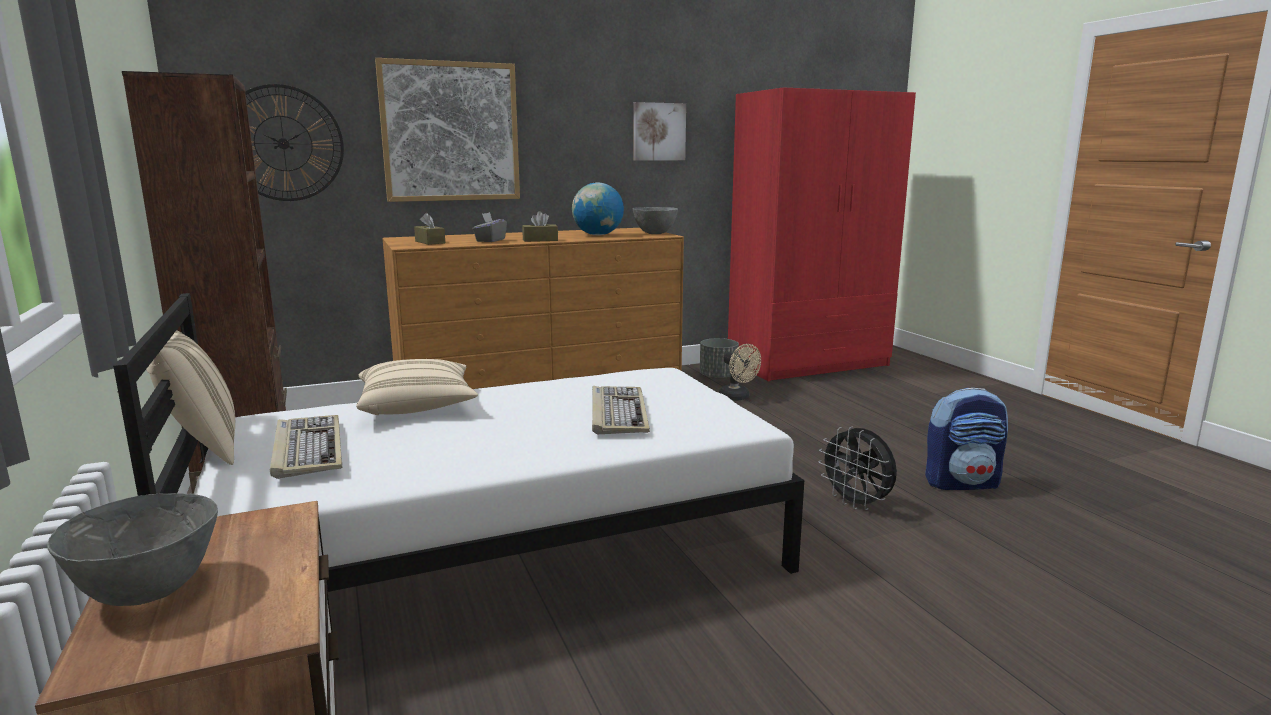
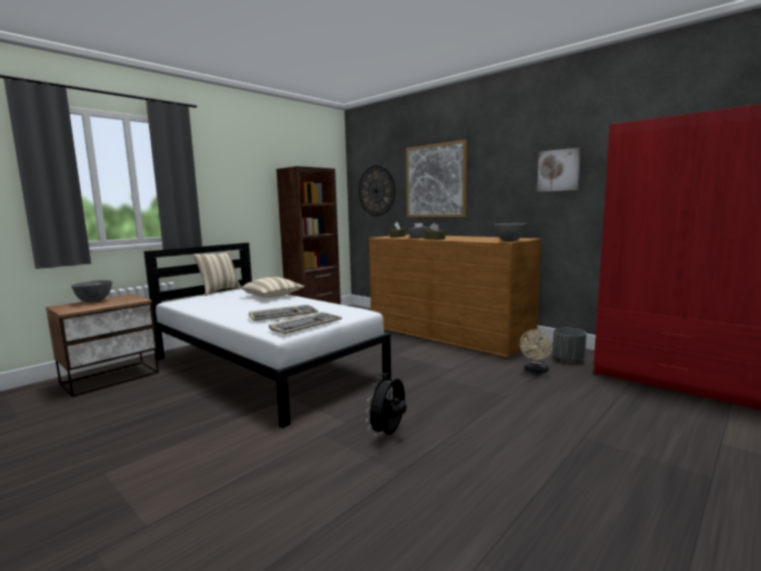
camera: 65 degrees right, 5 degrees down
keyboard [270,415,342,479] -> keyboard moved to [269,312,342,334]
globe [572,182,624,235] -> none
backpack [925,388,1008,490] -> none

